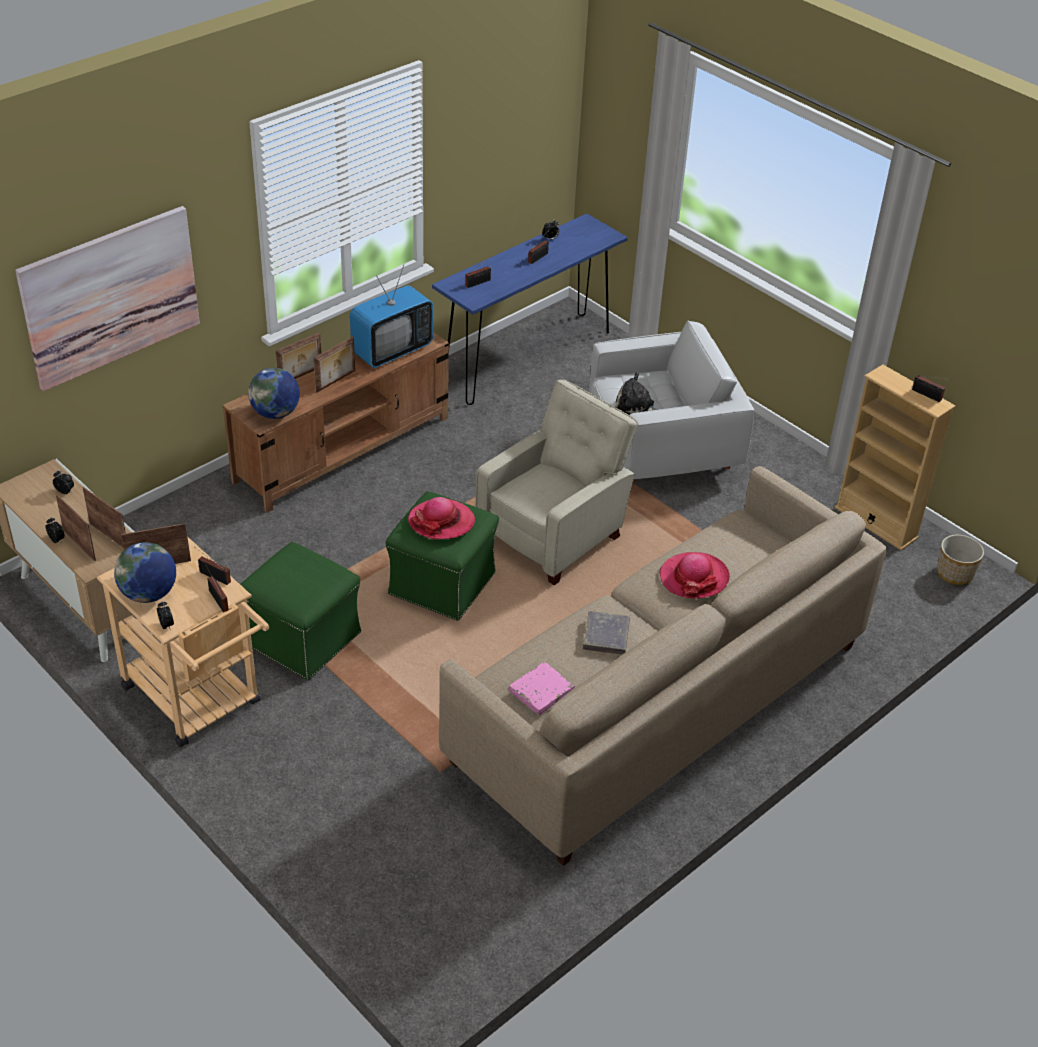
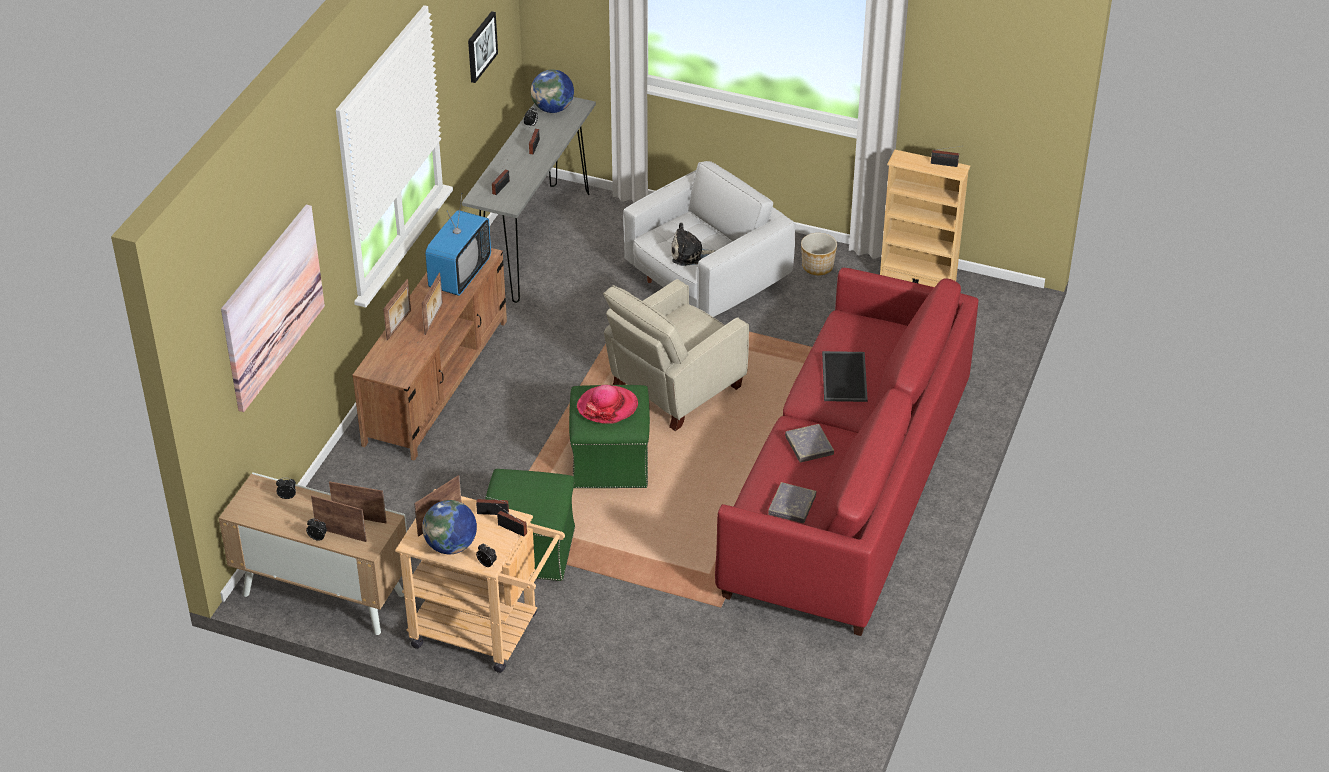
camera: 25 degrees left, 0 degrees up
globe [248,368,300,419] -> globe moved to [531,69,574,113]
blue console table [432,213,628,405] -> grey console table [462,97,596,303]
beige sofa [439,466,887,866] -> red sofa [715,268,978,636]
beige armchair [475,379,638,585] -> beige armchair turned 150 degrees counterclockwise [603,279,749,431]
pink book [509,662,575,715] -> grey book [768,482,816,523]
hat [659,552,730,599] -> tray [822,351,868,402]
planter [937,535,984,585] -> planter moved to [801,233,837,275]
none -> picture [468,11,498,83]

